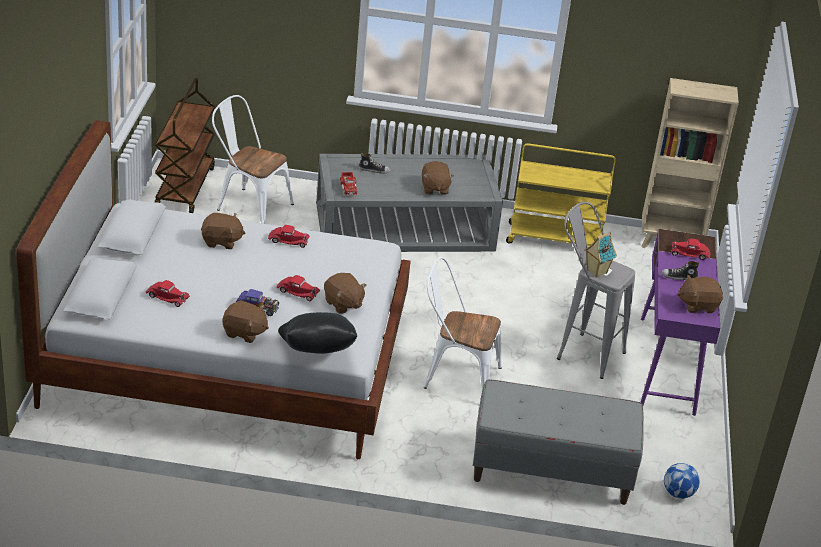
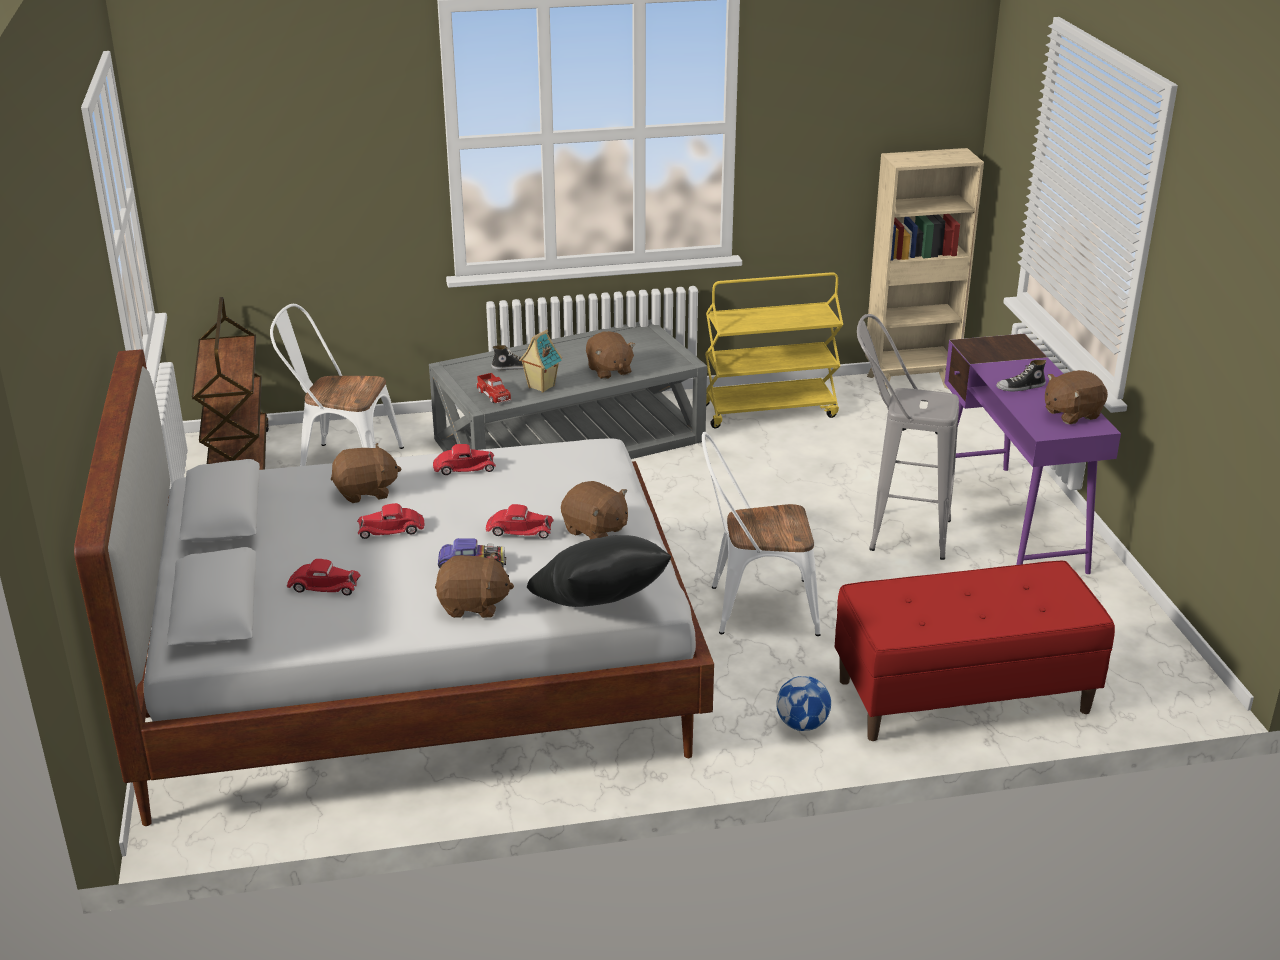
camera: 15 degrees left, 5 degrees down
grey bench [473,379,644,505] -> red bench [835,561,1115,741]
toy house [584,232,617,277] -> toy house moved to [519,329,562,393]
football [664,463,700,499] -> football moved to [776,676,831,731]
red toy car [671,239,710,260] -> red toy car moved to [358,503,425,539]

